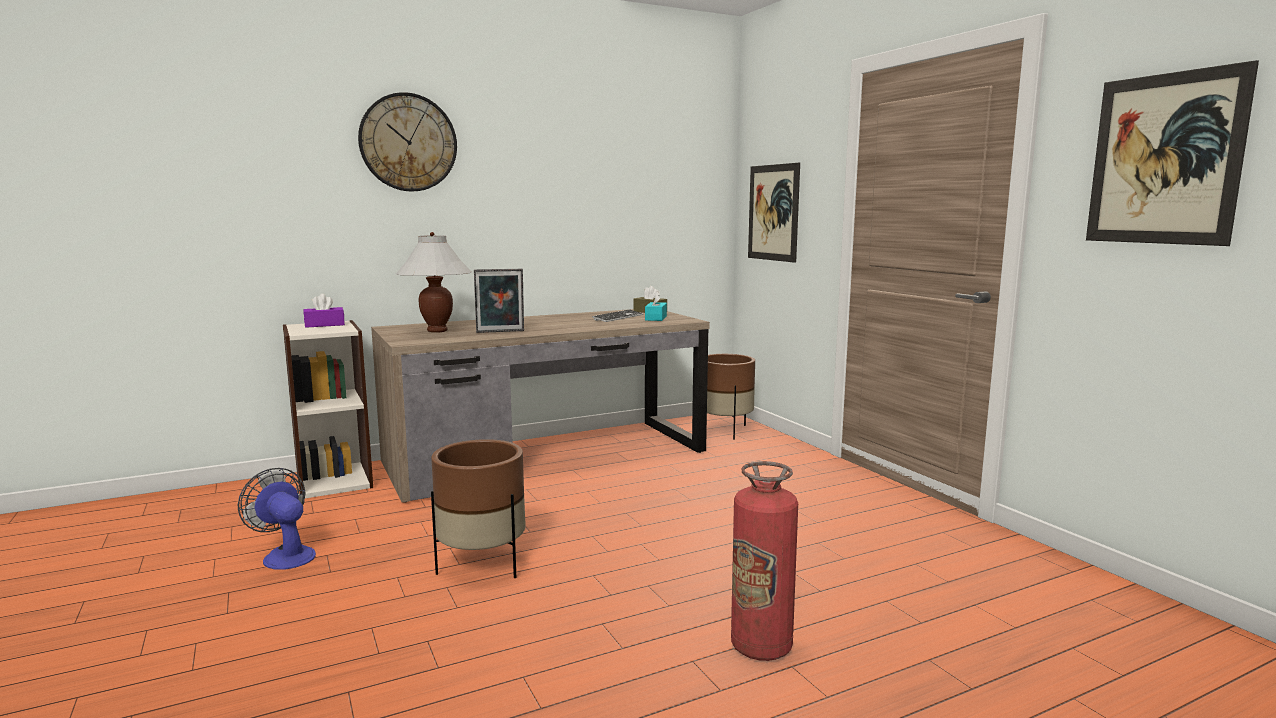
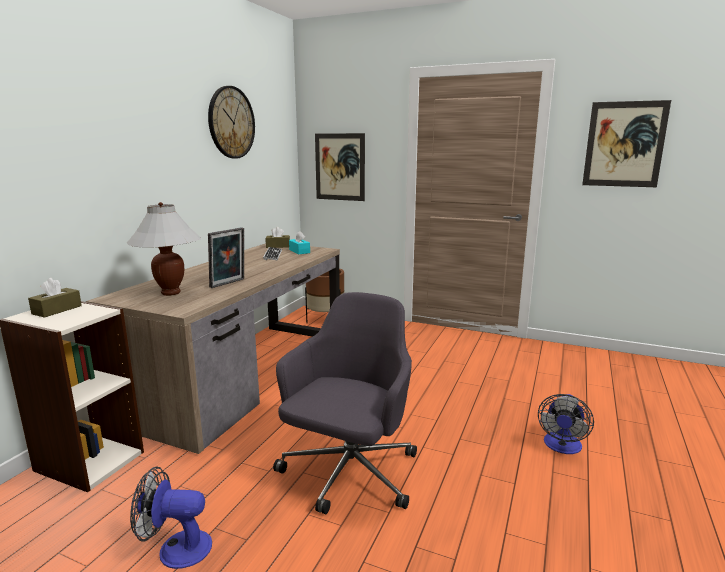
camera: 40 degrees left, 5 degrees up
purple tissue box [304,294,345,328] -> brown tissue box [28,278,82,318]
wall clock [358,92,457,192] -> wall clock moved to [208,86,255,158]
brown planter [431,439,526,578] -> grey office chair [273,292,417,514]
fire extinguisher [731,461,798,661] -> fan [538,394,594,454]

